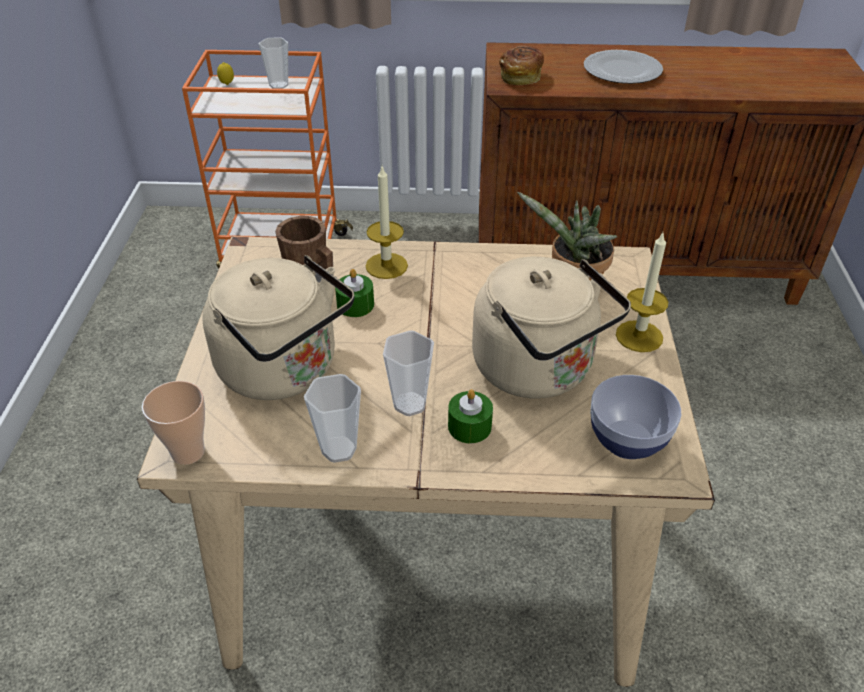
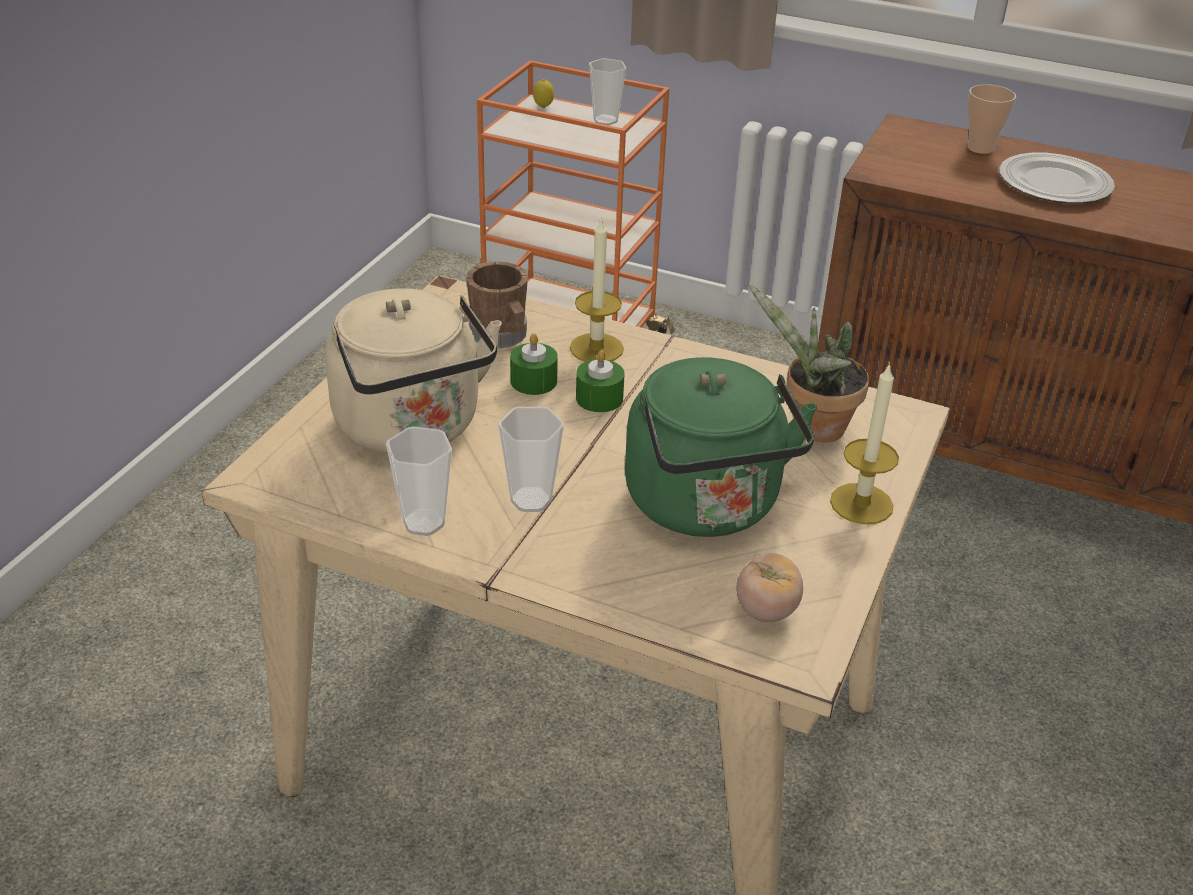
camera: 20 degrees right, 5 degrees down
cup [142,381,205,465] -> cup moved to [968,84,1016,154]
green candle [448,389,493,443] -> green candle moved to [576,350,625,412]
beige kettle [472,257,631,399] -> green kettle [625,357,817,537]
bread [499,45,544,85] -> none
bowl [590,375,681,459] -> tomato [736,553,803,622]

